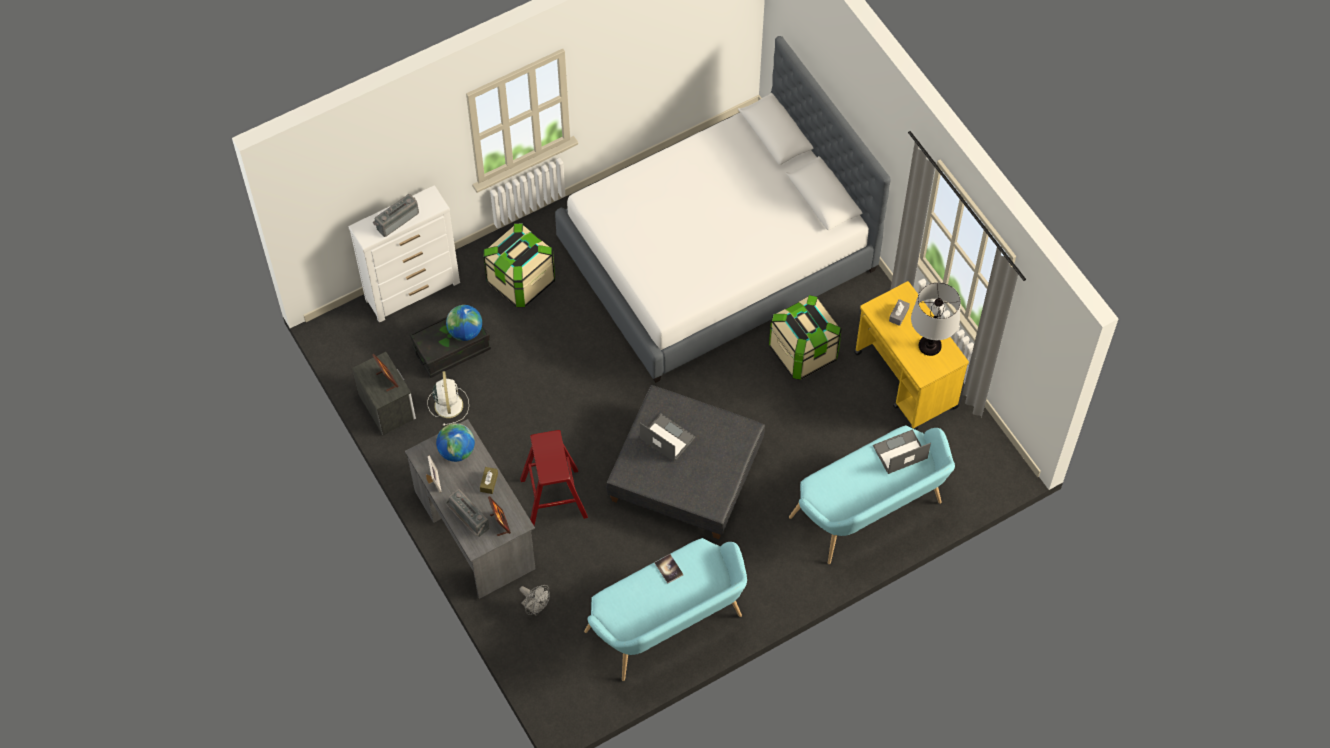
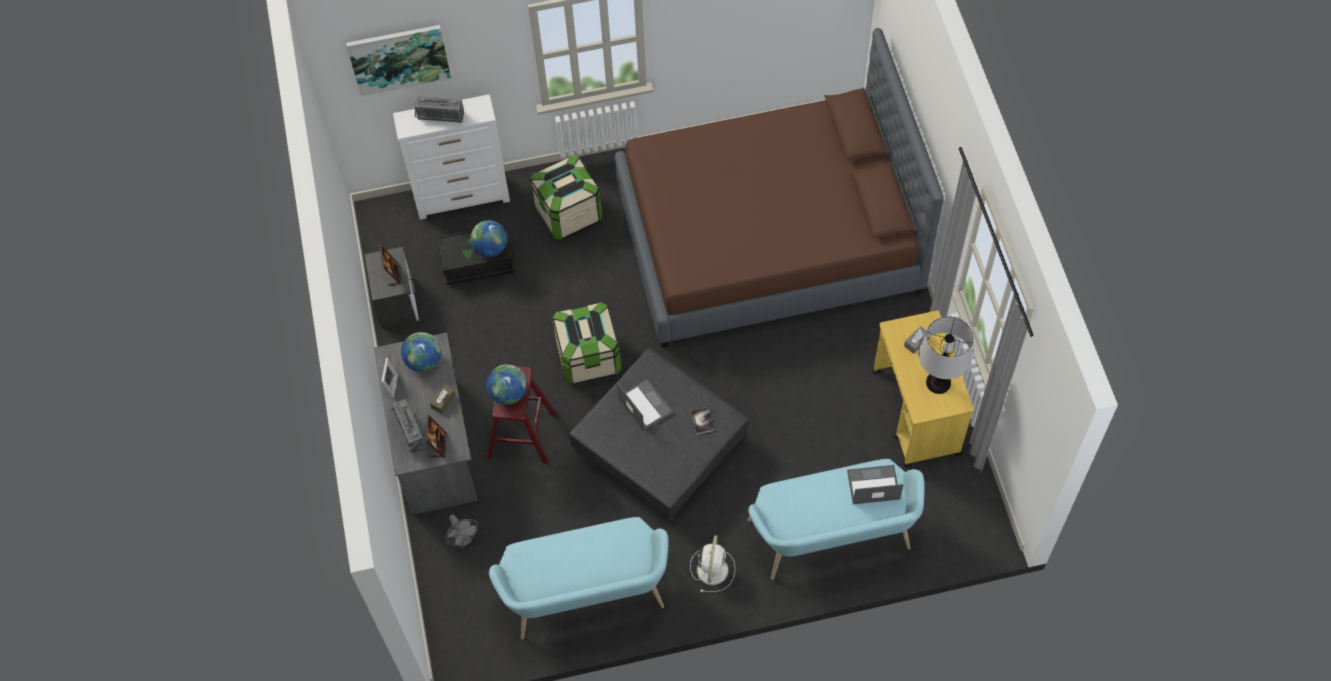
camera: 20 degrees right, 0 degrees up
radio [373,194,419,237] -> radio turned 150 degrees counterclockwise [415,96,464,123]
white fan [427,371,469,426] -> white fan moved to [690,535,735,592]
white bed [555,36,891,383] -> brown bed [615,28,944,348]
book [654,554,683,584] -> book moved to [691,407,715,434]
storage box [769,295,842,380] -> storage box moved to [552,302,622,385]
none -> picture [346,25,451,96]
none -> globe [487,364,527,405]

